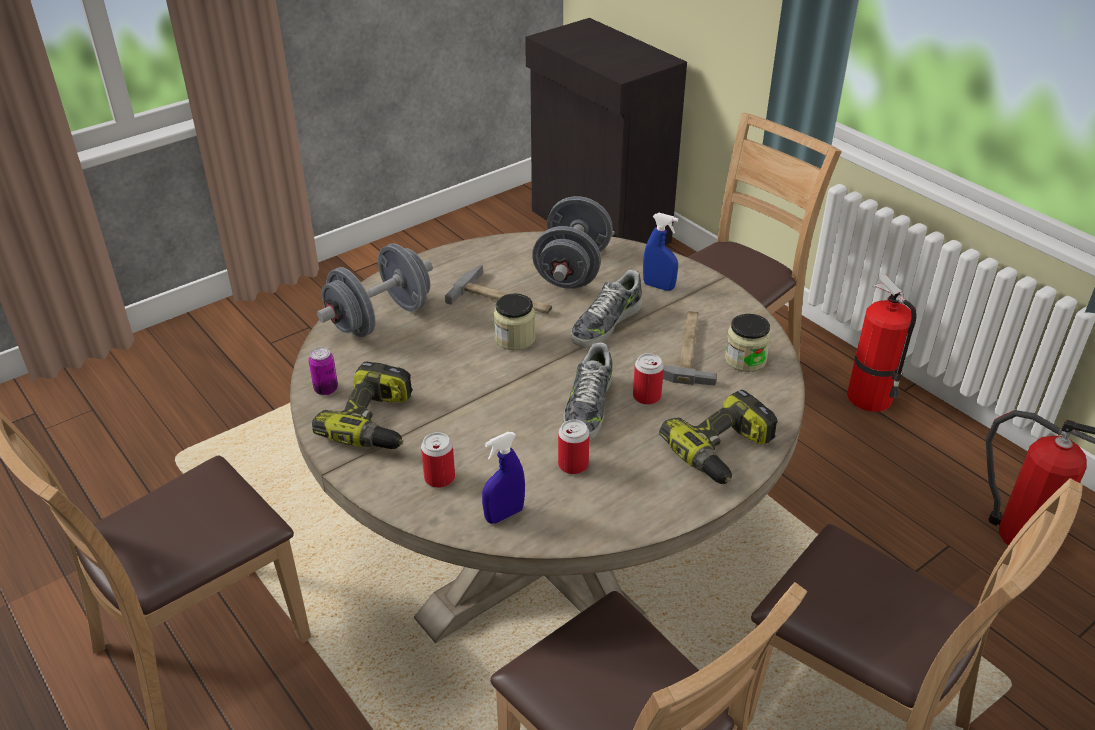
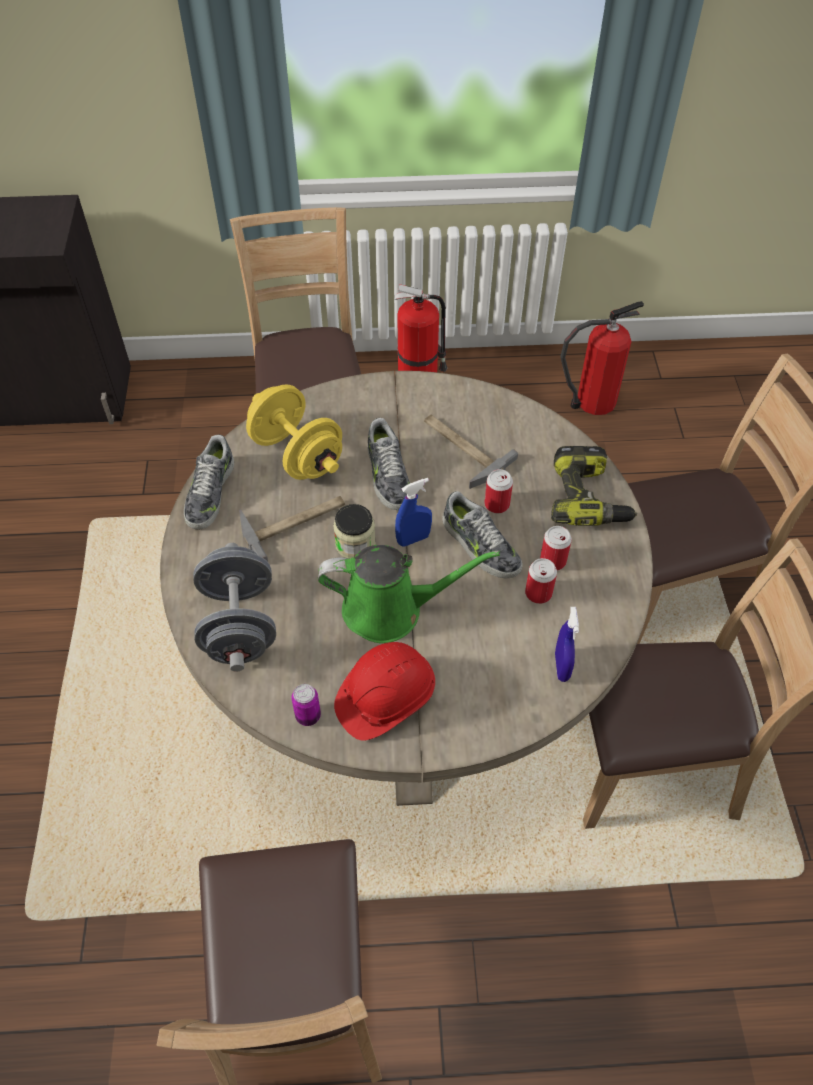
camera: 55 degrees left, 15 degrees up
power drill [312,362,413,449] -> red hard hat [334,642,435,741]
can [421,432,455,488] -> can moved to [540,526,572,570]
grey dumbbell [532,196,613,289] -> yellow dumbbell [246,384,342,480]
blue spray bottle [643,213,678,291] -> blue spray bottle moved to [395,478,432,547]
jar [725,314,771,372] -> none
none -> shoe [184,435,234,530]
none -> green watering can [318,545,500,643]

